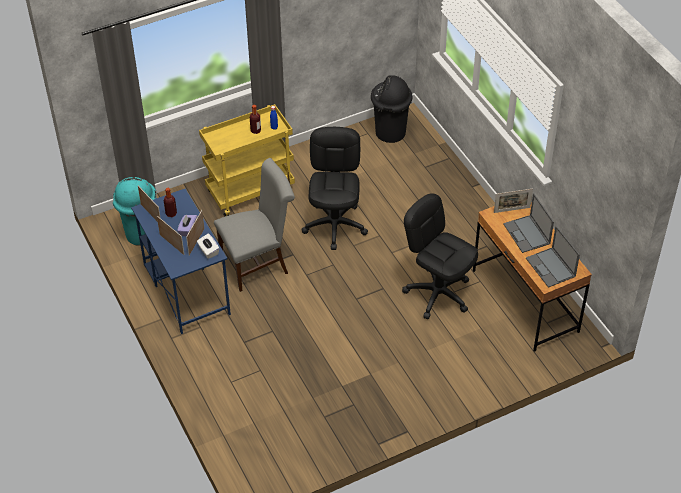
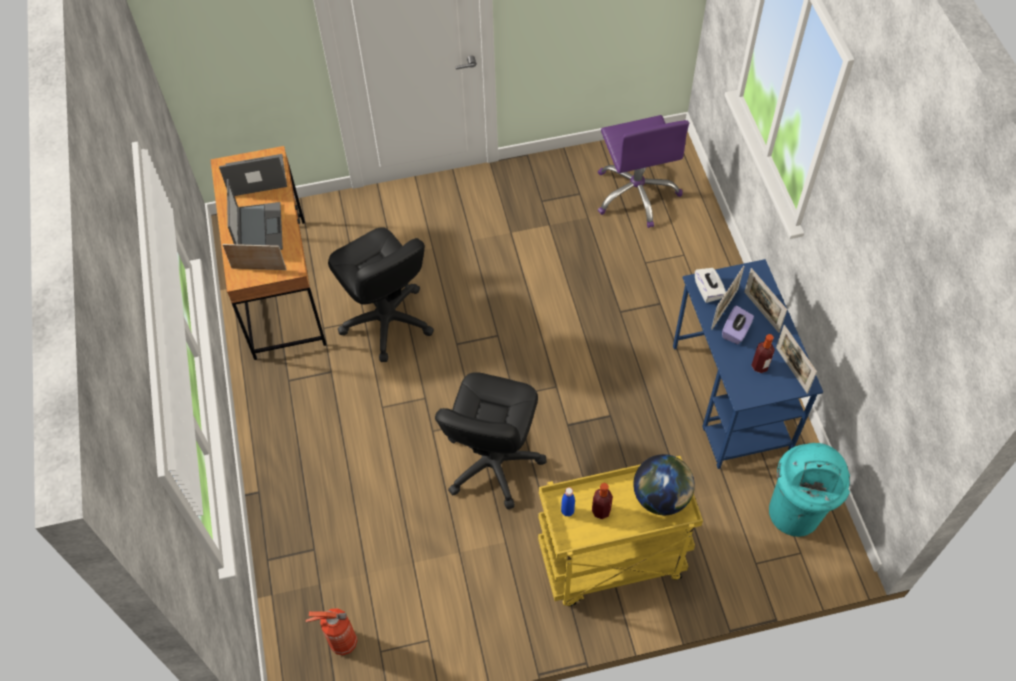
camera: 165 degrees left, 10 degrees up
grey chair [214,158,295,292] -> none
black trash can [371,75,413,143] -> fire extinguisher [306,608,357,655]
laptop [526,226,580,288] -> laptop turned 90 degrees counterclockwise [219,154,287,196]
none -> purple office chair [598,115,689,228]
none -> globe [633,454,695,515]

